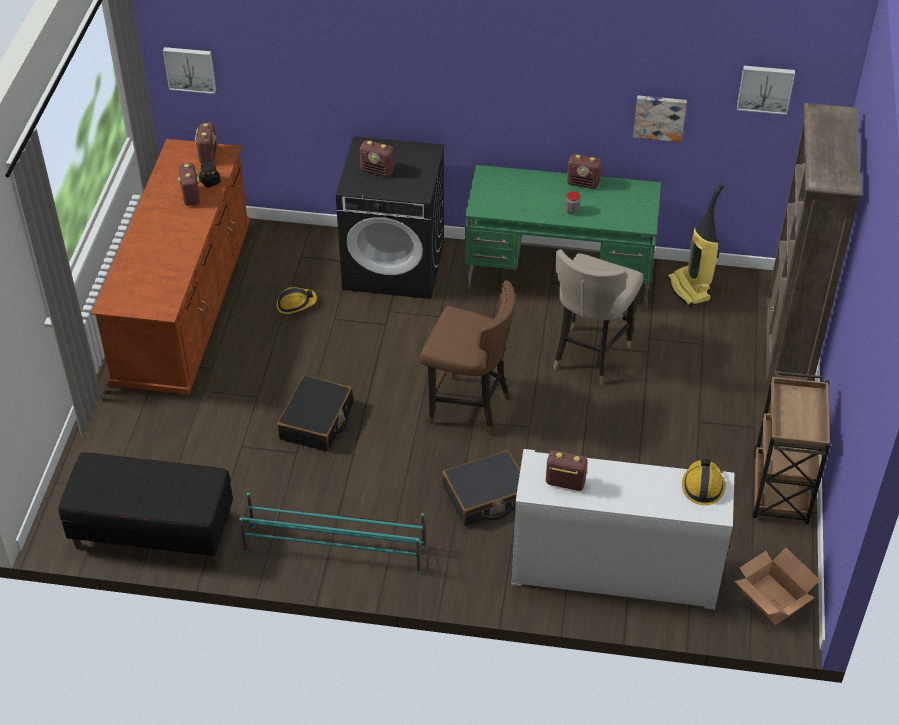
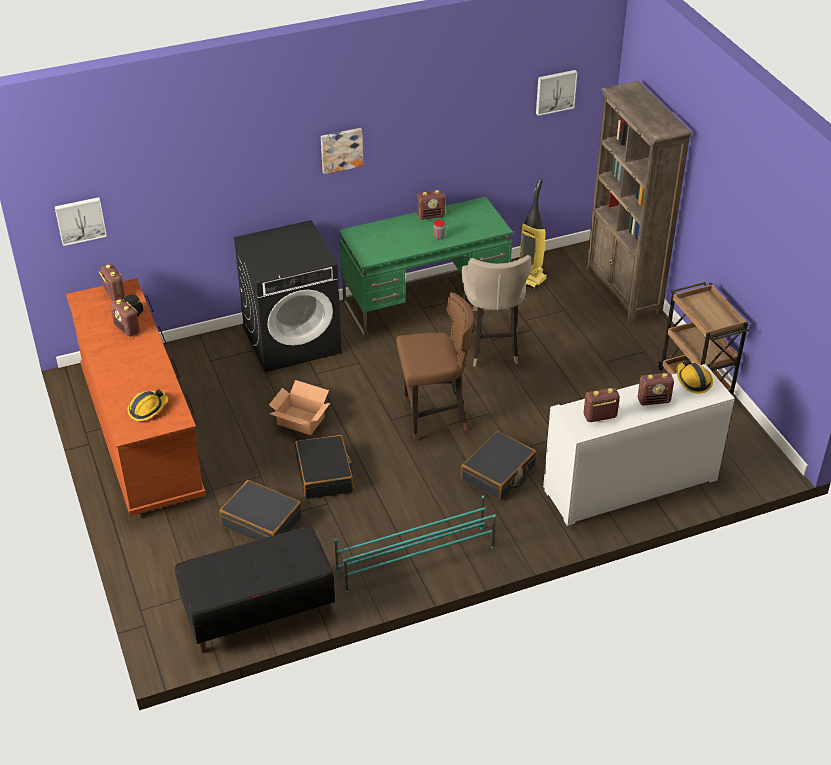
camera: 30 degrees left, 5 degrees down
hard hat [276,287,317,314] -> hard hat moved to [127,389,168,421]
radio [360,140,394,177] -> radio moved to [638,373,674,406]
picture [633,96,687,142] -> picture moved to [321,128,363,174]
cardboard box [734,548,820,625] -> cardboard box moved to [269,380,330,435]
none -> black suitcase [219,480,302,541]

